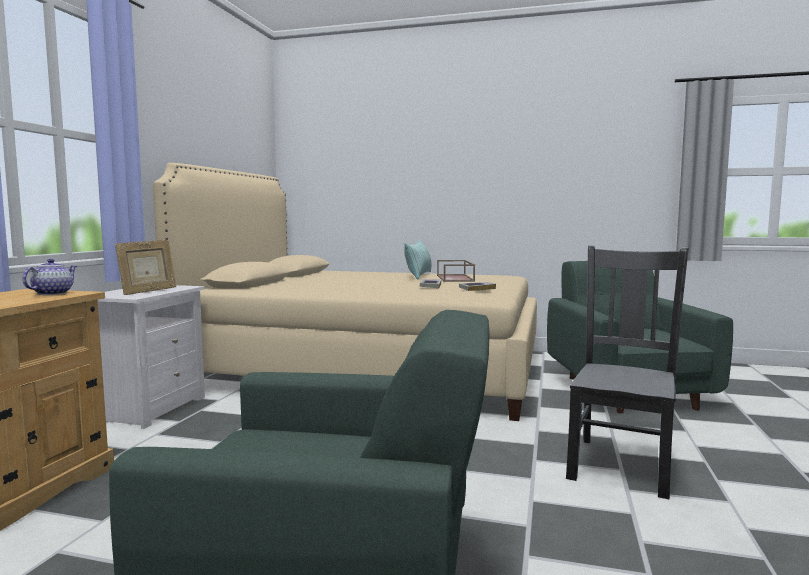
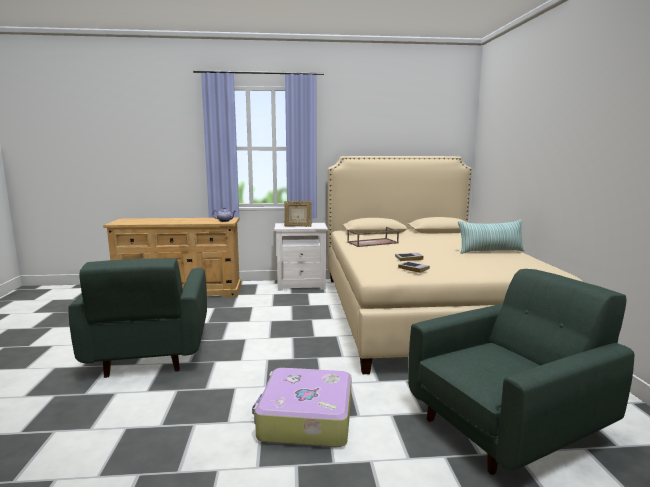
camera: 70 degrees right, 5 degrees up
brown tray [437,260,475,282] -> brown tray moved to [347,227,399,247]
black chair [566,245,689,499] -> suitcase [252,368,351,447]

